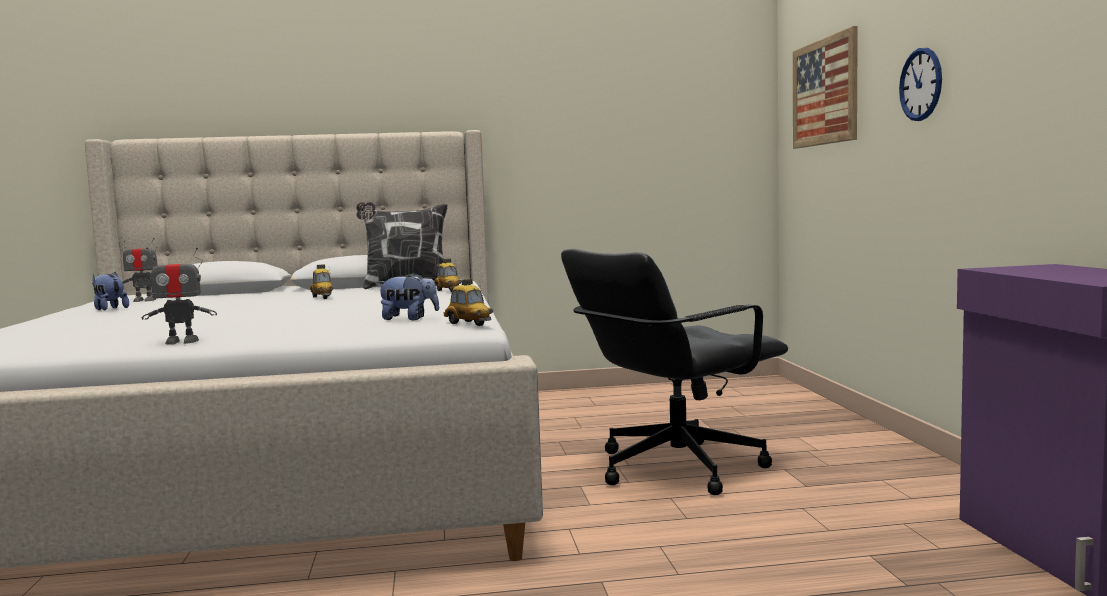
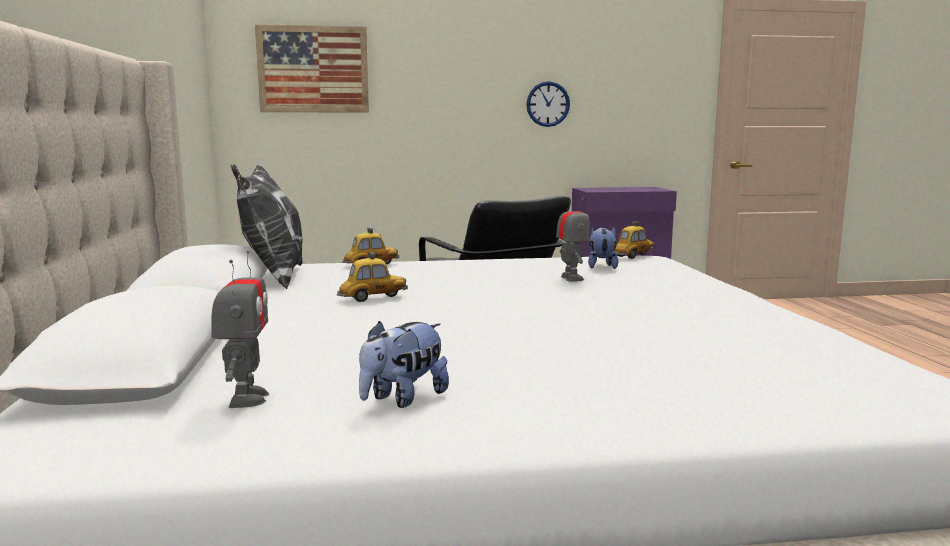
camera: 90 degrees left, 5 degrees up
toy robot [142,247,217,345] -> toy robot moved to [556,197,590,282]
wall clock [899,48,942,121] -> wall clock moved to [526,81,570,127]

